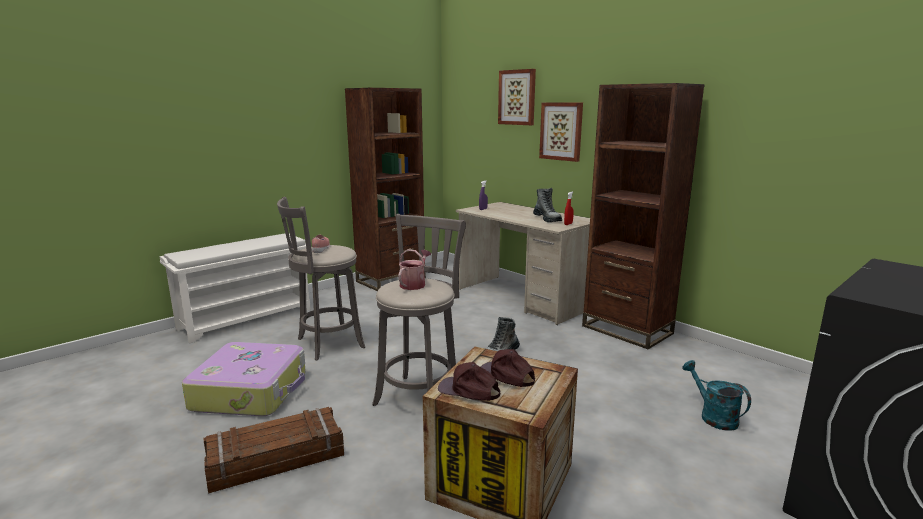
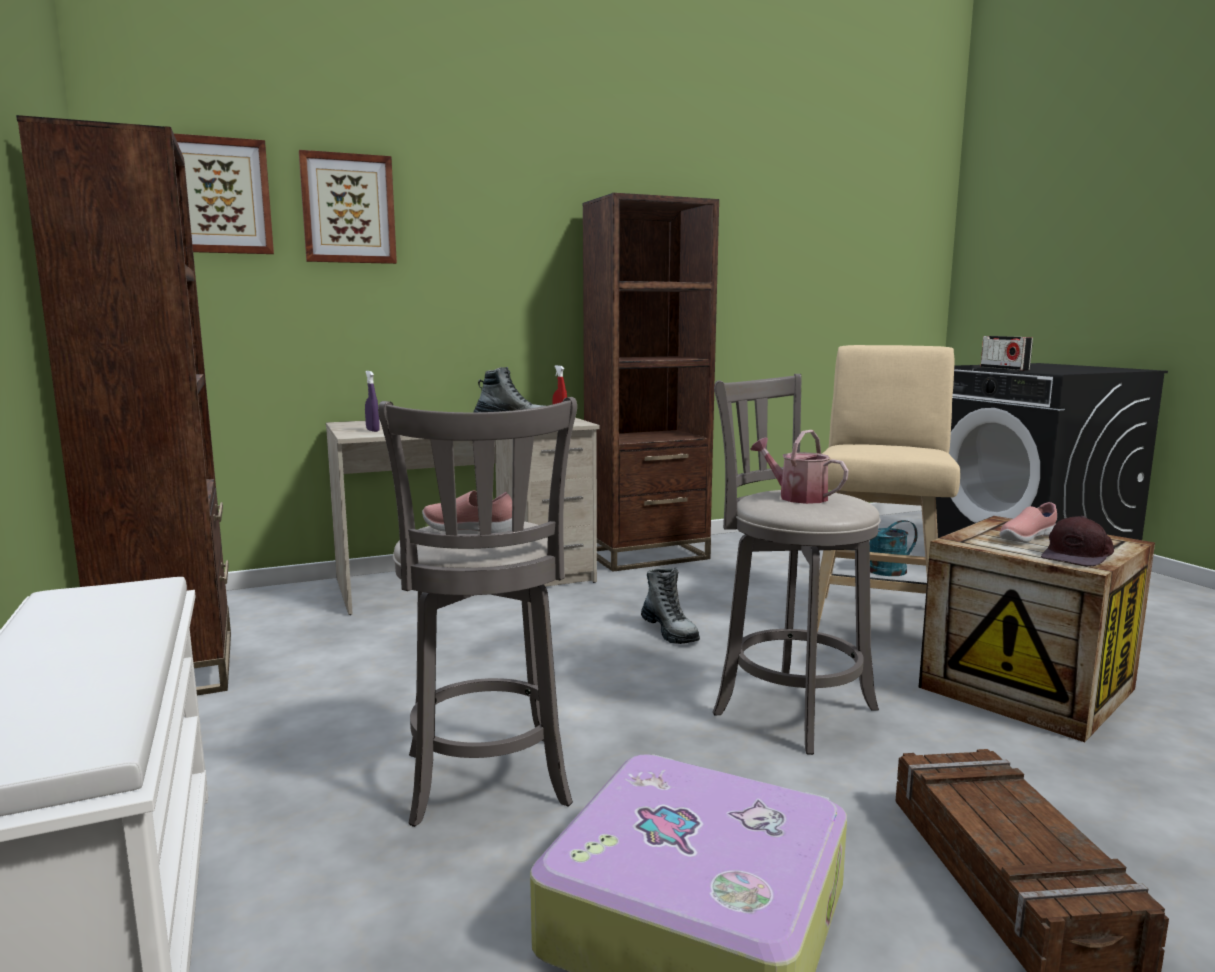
camera: 70 degrees left, 5 degrees down
brown cap [481,349,535,387] -> pink shoe [1000,502,1057,542]
picture [539,102,583,162] -> picture moved to [174,134,274,254]
none -> beige stool [817,345,960,632]
none -> radio [981,336,1033,371]

